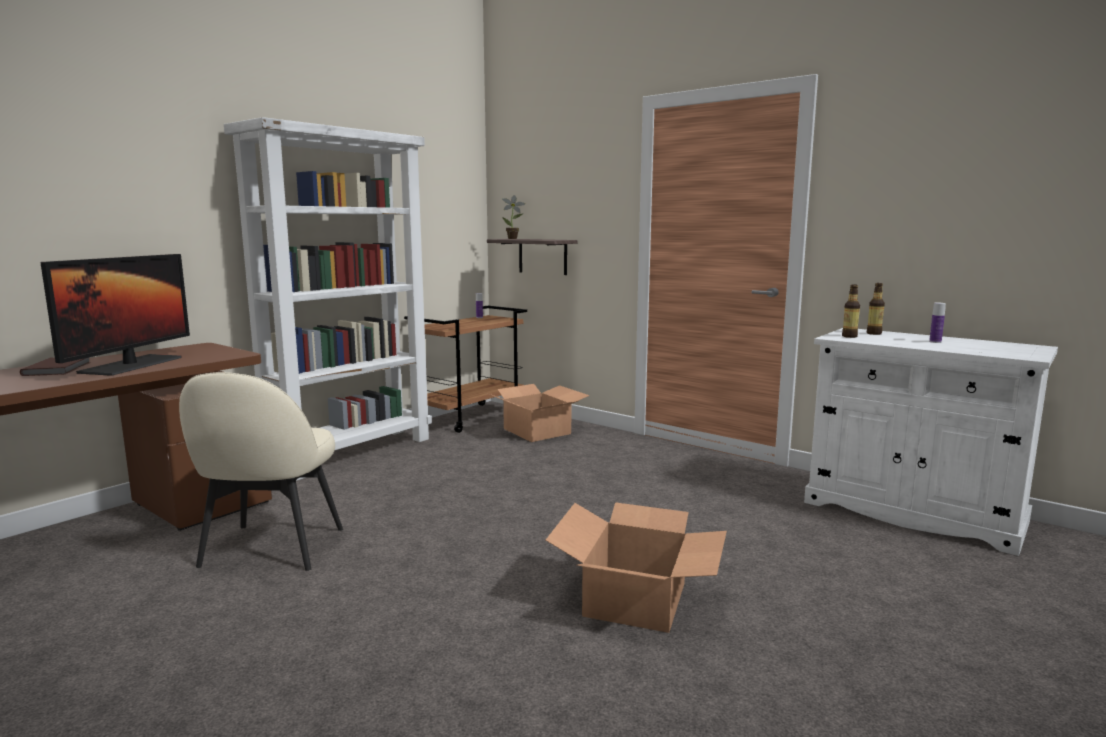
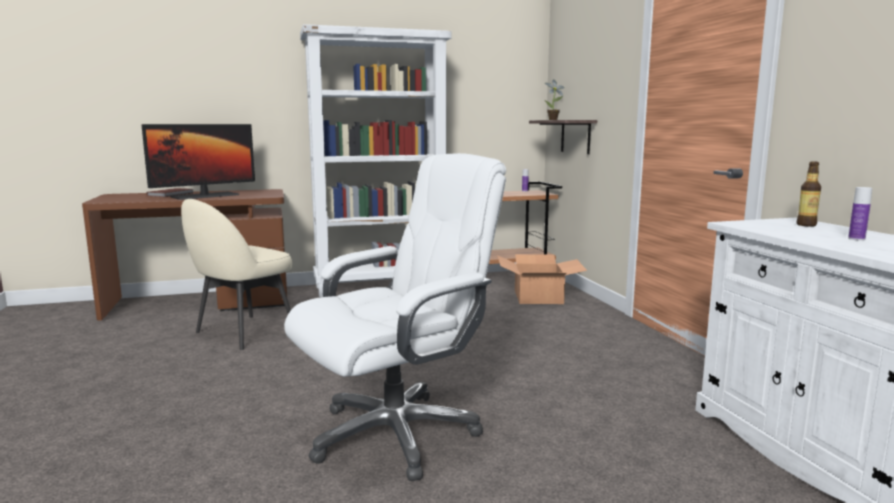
camera: 35 degrees right, 0 degrees up
cardboard box [546,502,727,633] -> white office chair [284,153,506,481]
bottle [842,284,860,338] -> none

